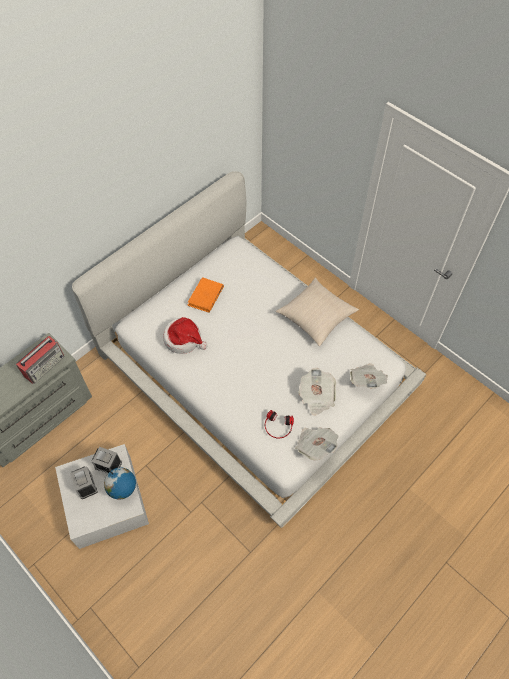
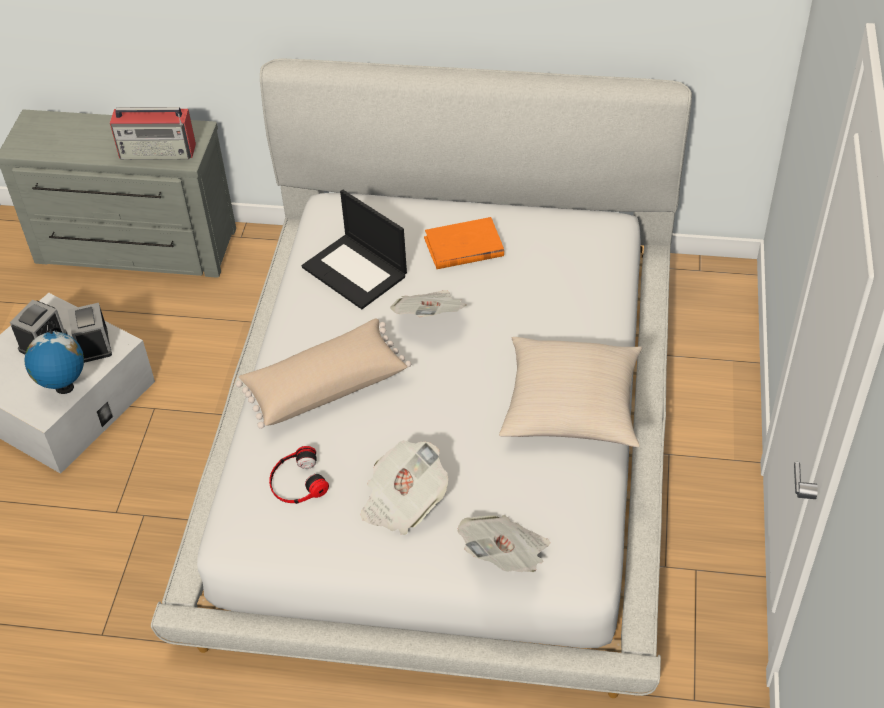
camera: 55 degrees right, 10 degrees down
hat [163,317,208,354] -> laptop [302,190,407,309]
newspaper [295,427,339,460] -> newspaper moved to [390,290,467,317]
none -> beige pillow [236,319,411,429]

